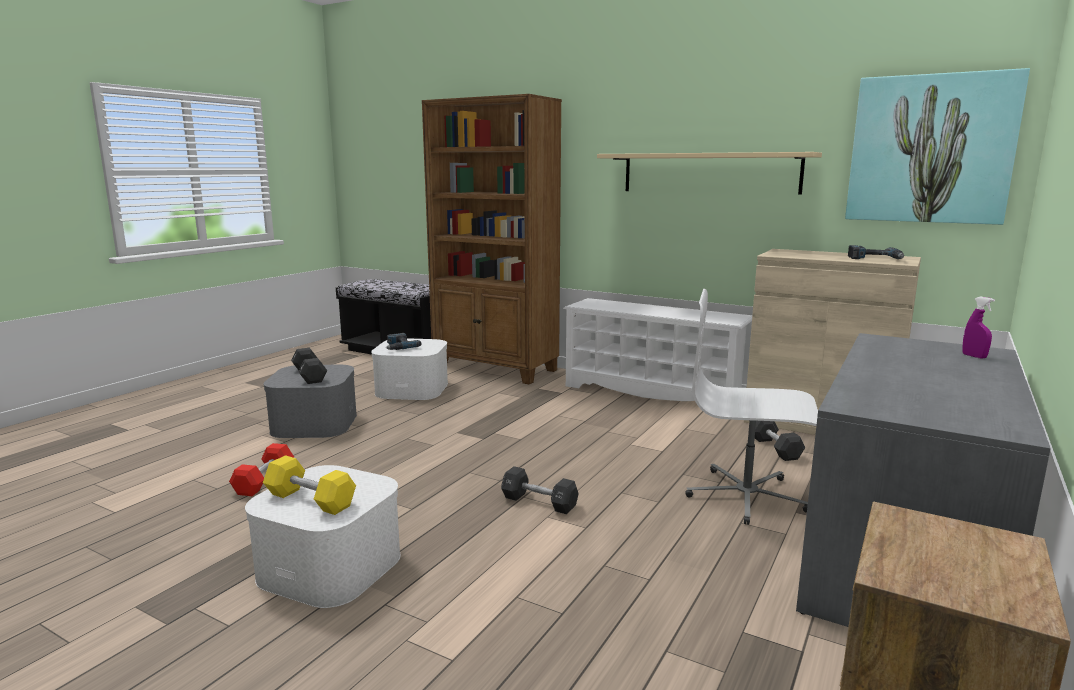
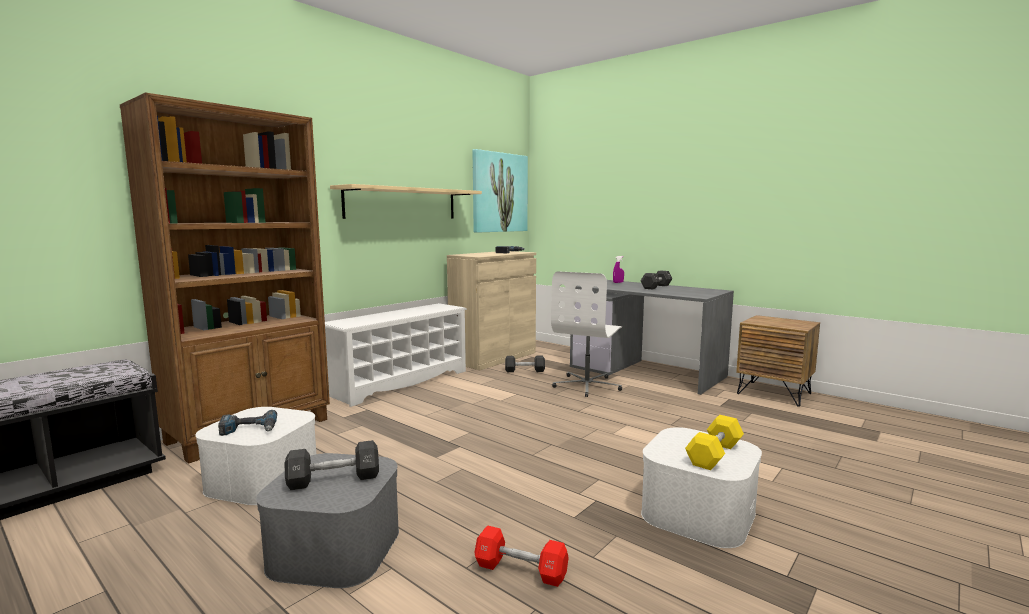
camera: 80 degrees left, 5 degrees down
black dumbbell [501,466,579,514] -> black dumbbell moved to [641,271,672,290]

